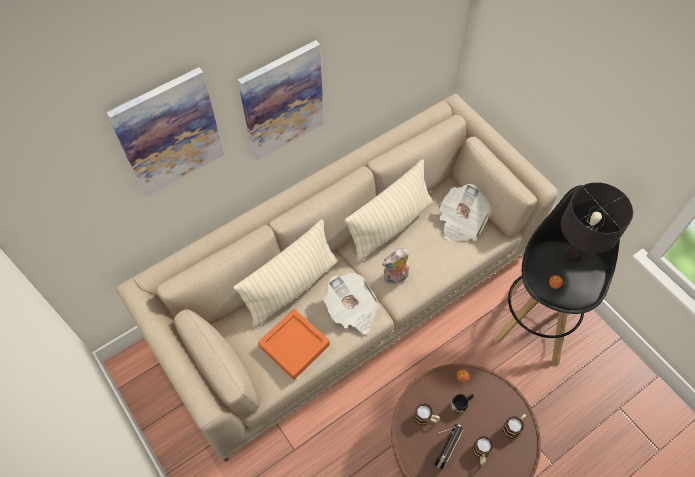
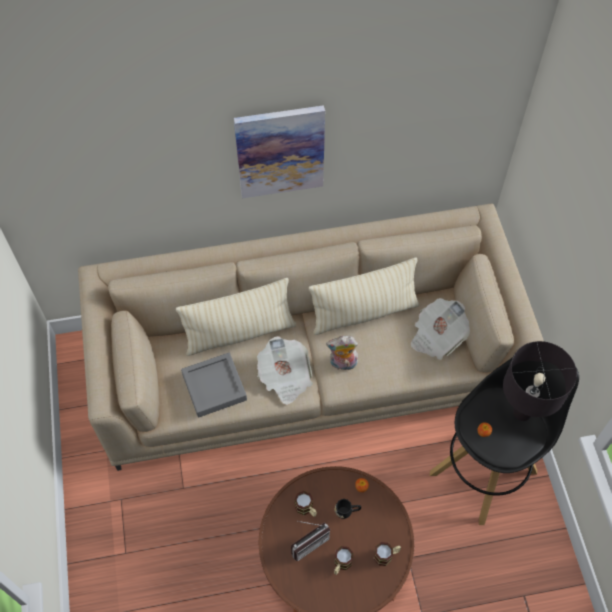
camera: 25 degrees right, 0 degrees up
picture [106,67,224,197] -> none
orange tray [258,309,330,380] -> grey tray [181,353,247,417]

